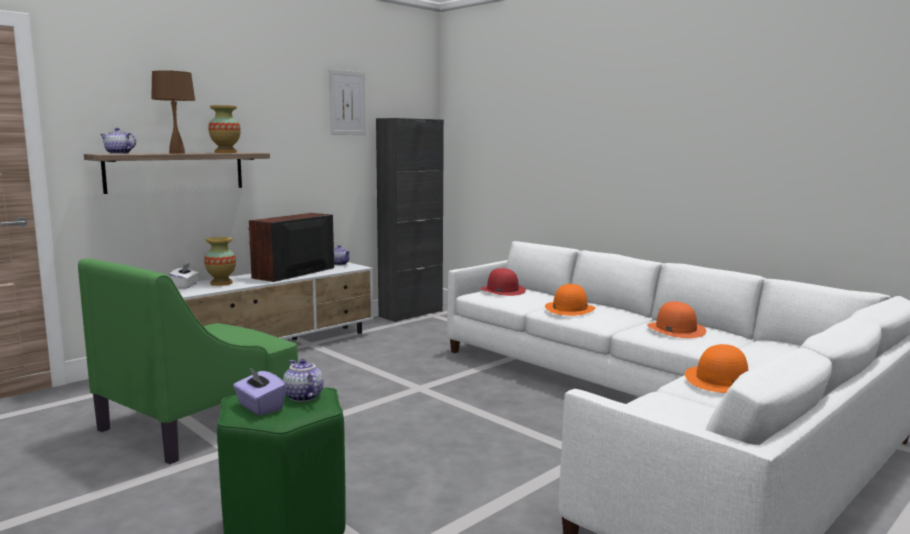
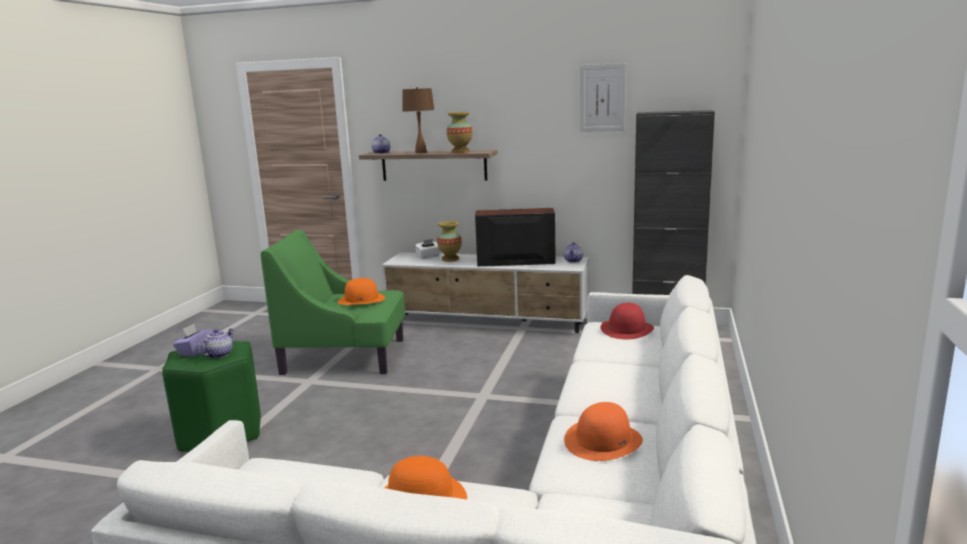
camera: 60 degrees right, 5 degrees up
orange hat [545,284,595,316] -> orange hat moved to [338,278,385,305]

